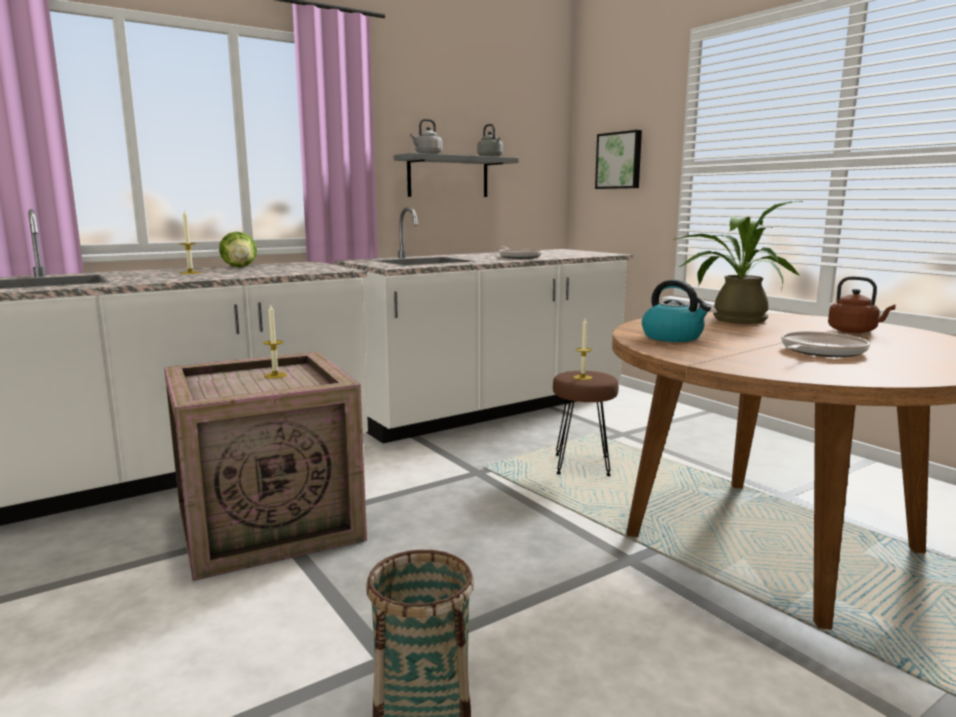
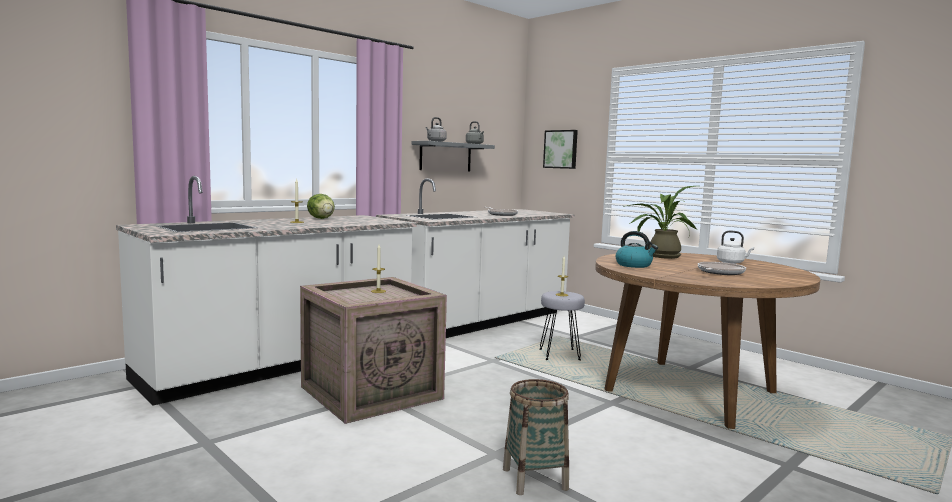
camera: 10 degrees left, 5 degrees down
brown stool [553,371,619,477] -> grey stool [540,291,585,361]
brown kettle [828,276,896,333] -> white kettle [717,231,754,264]

